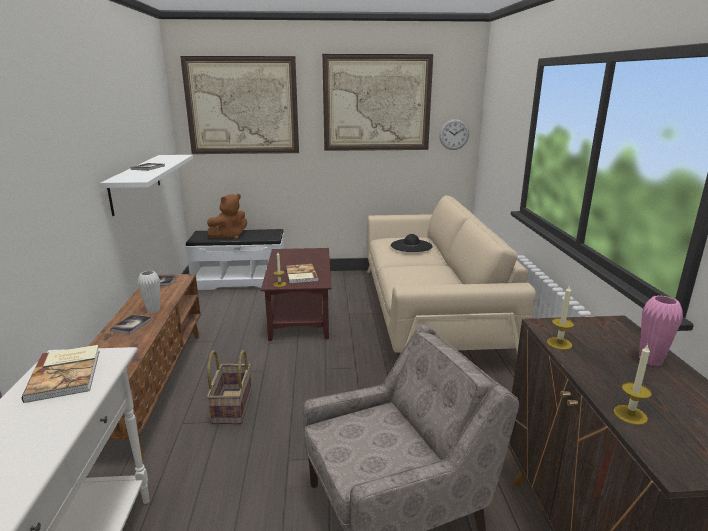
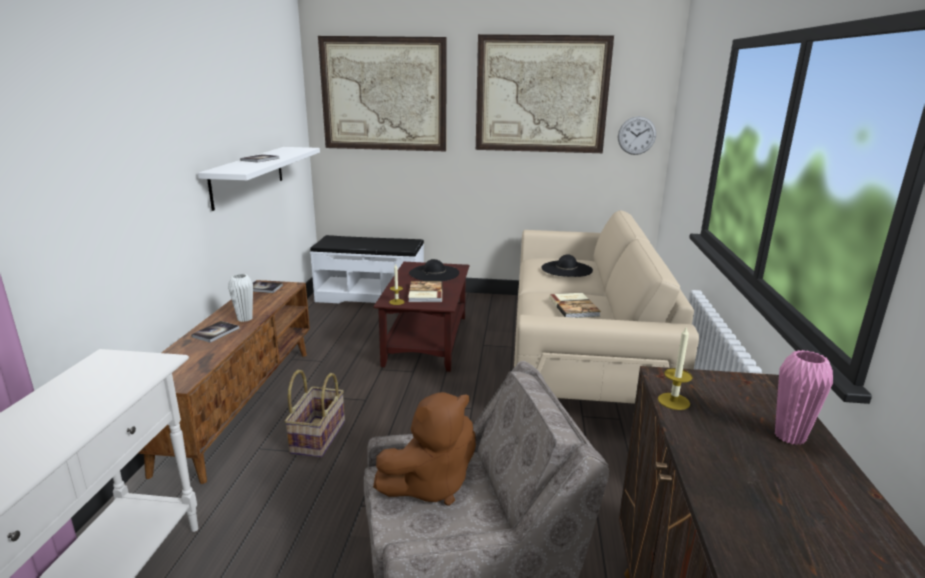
camera: 10 degrees right, 0 degrees up
book [22,345,100,403] -> book moved to [549,293,601,318]
brown plush toy [207,194,247,240] -> brown plush toy moved to [373,392,476,506]
candle [614,344,652,425] -> none
none -> black hat [409,259,459,281]

